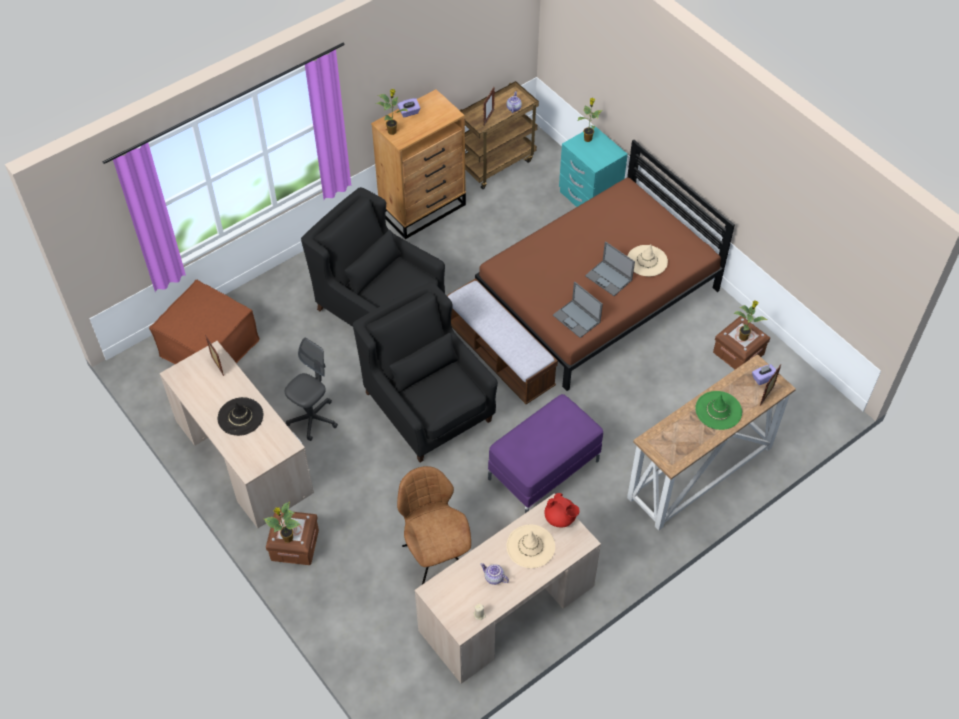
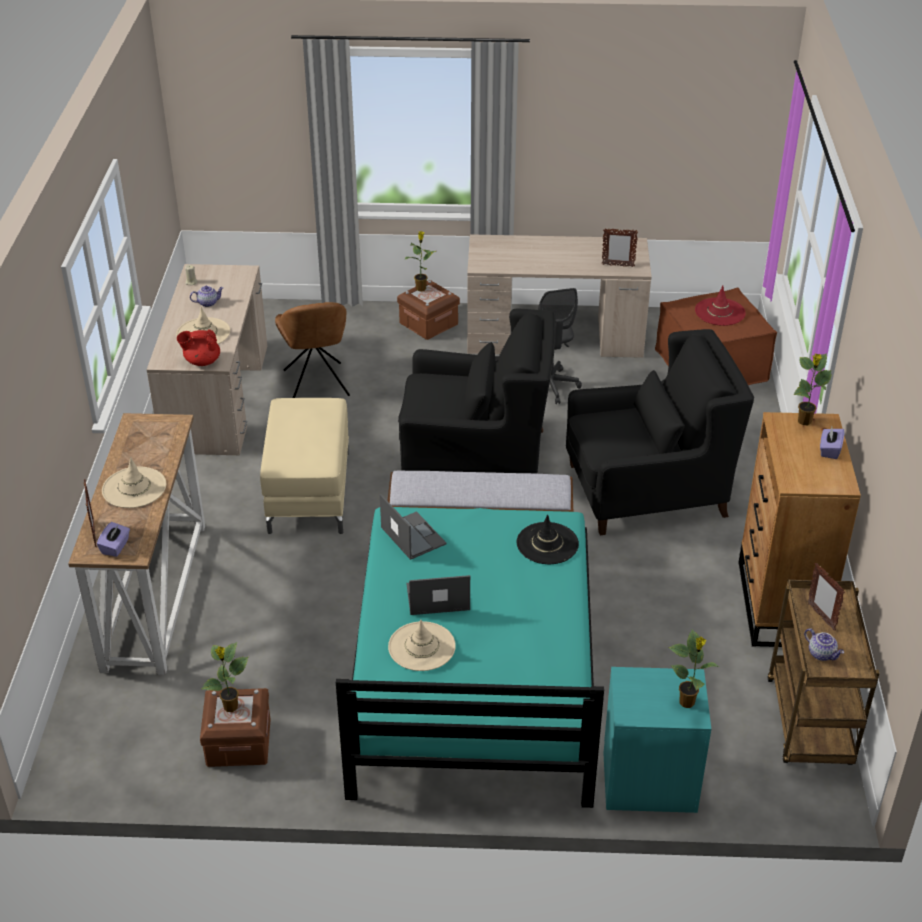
camera: 130 degrees right, 15 degrees down
black hat [218,397,263,436] -> black hat moved to [517,514,579,564]
brown chair [397,466,471,585] -> brown chair turned 60 degrees clockwise [275,302,350,398]
brown bed [475,140,735,391] -> turquoise bed [336,507,604,808]
purple ottoman [488,394,603,513] -> beige ottoman [260,398,349,534]
laptop [553,281,603,338] -> laptop turned 60 degrees clockwise [380,494,447,560]
green hat [695,391,742,430] -> beige hat [102,457,166,508]
none -> red hat [695,286,746,326]

